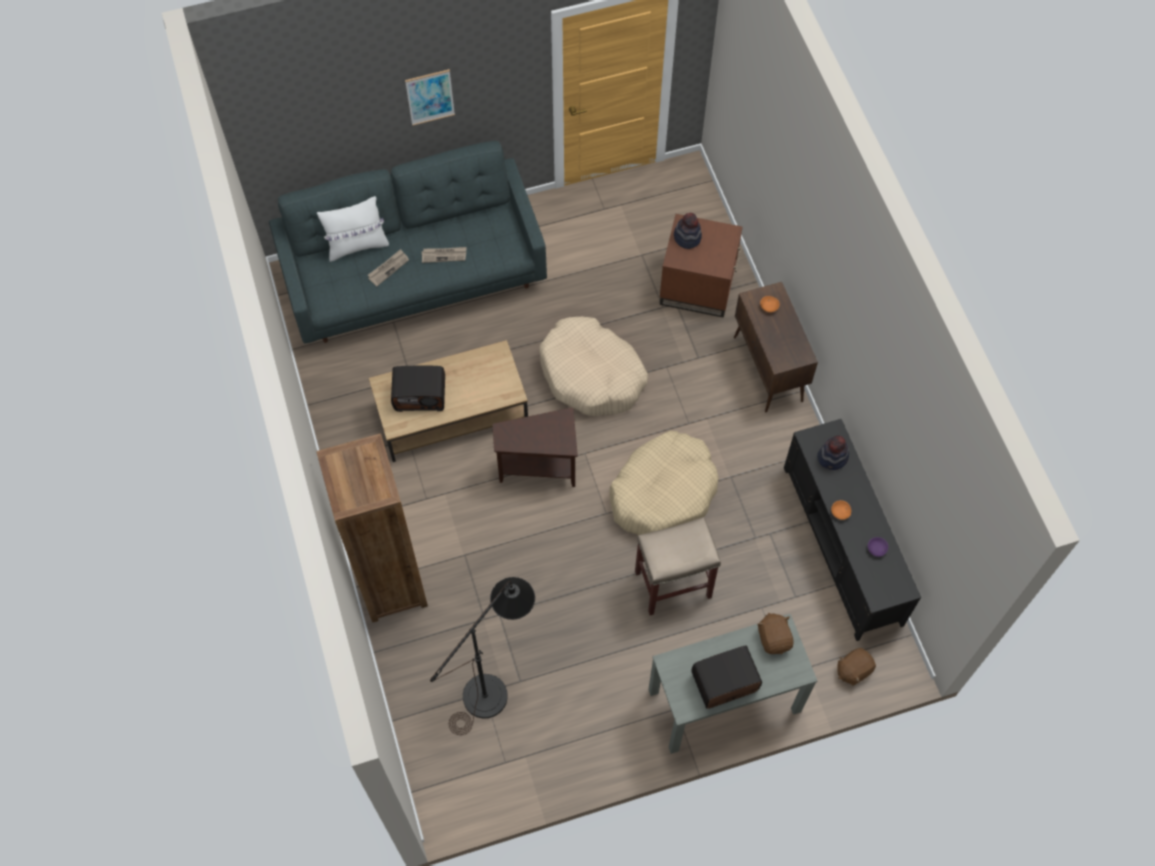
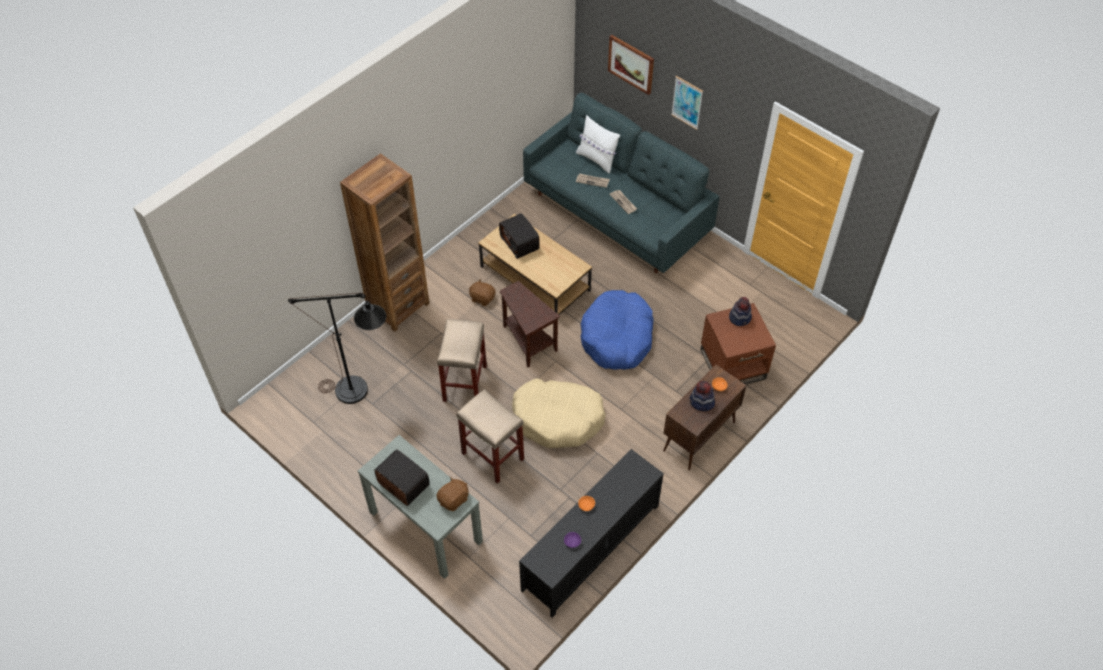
camera: 60 degrees right, 10 degrees down
beige dog bed [539,317,648,416] -> blue dog bed [581,290,654,370]
hat [817,436,849,470] -> hat moved to [690,381,715,411]
brown plush toy [837,648,876,686] -> brown plush toy moved to [469,279,495,306]
none -> beige stool [437,319,487,402]
none -> picture [608,35,654,95]

